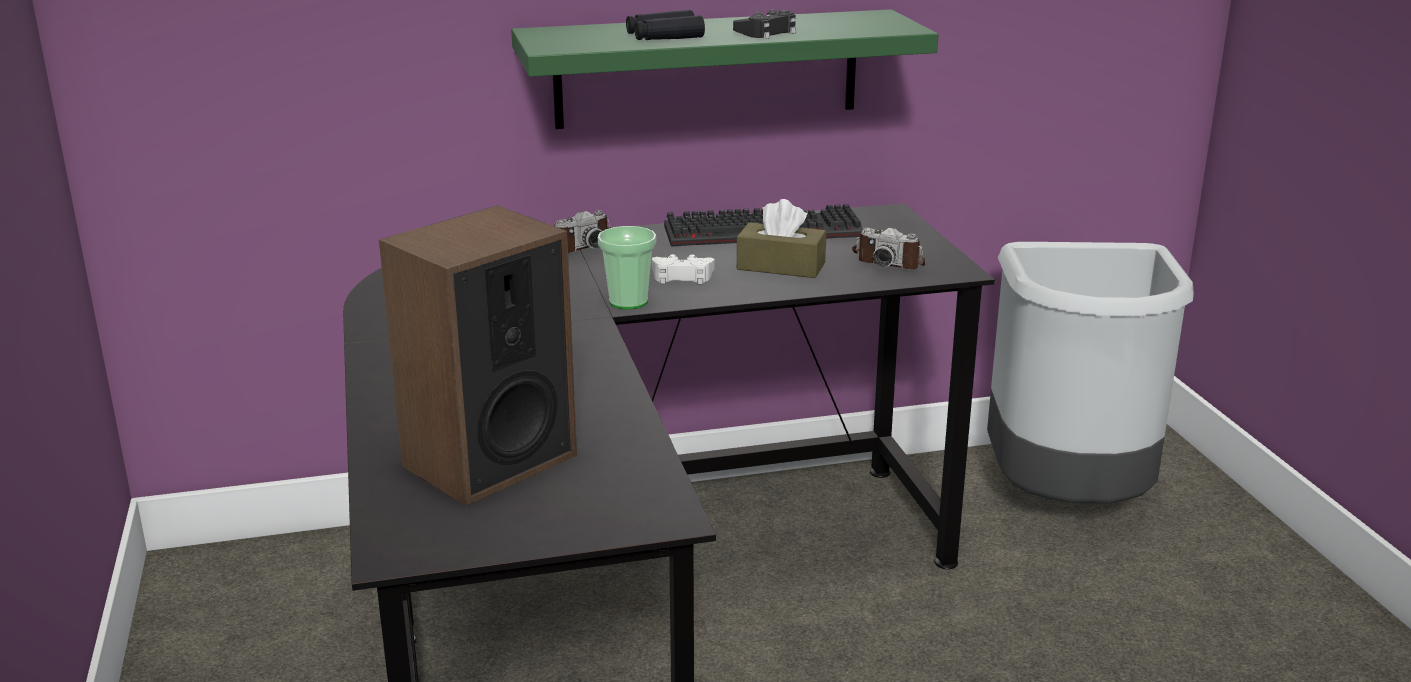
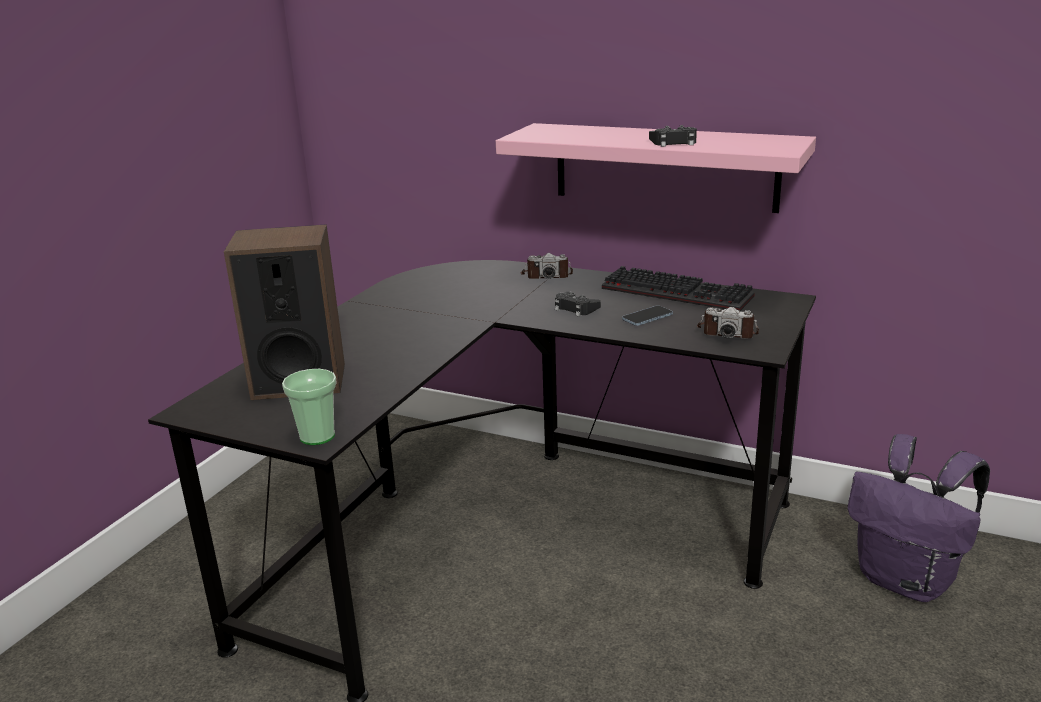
camera: 40 degrees right, 0 degrees up
green shelf [511,9,939,129] -> pink shelf [496,123,816,213]
cup [598,226,656,309] -> cup moved to [282,369,337,445]
black binoculars [626,10,705,40] -> none
white game controller [652,254,715,284] -> black game controller [555,292,601,317]
brown tissue box [737,199,826,278] -> phone [622,306,673,326]
camera [852,228,925,269] -> camera turned 45 degrees counterclockwise [697,307,759,339]
grey trash can [987,242,1194,504] -> purple backpack [847,434,990,602]

